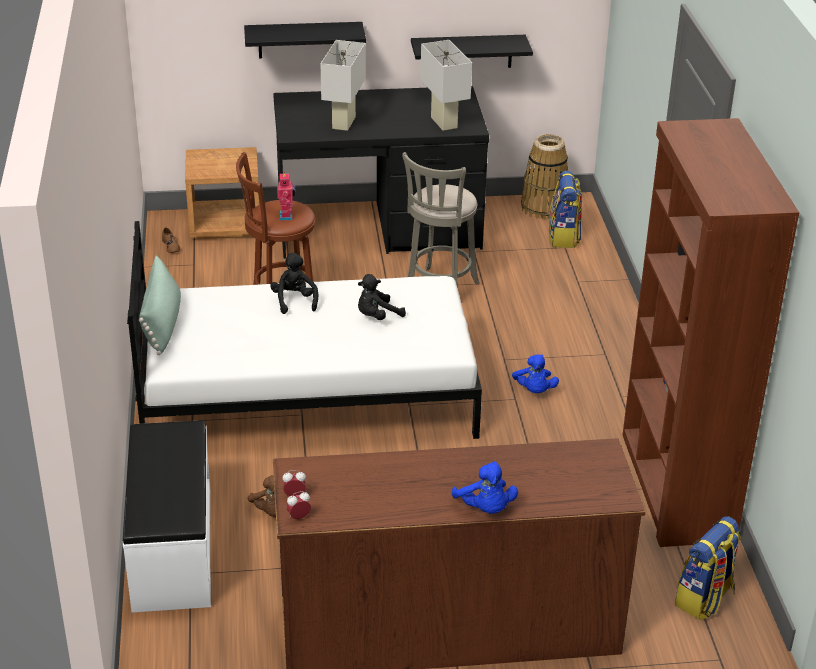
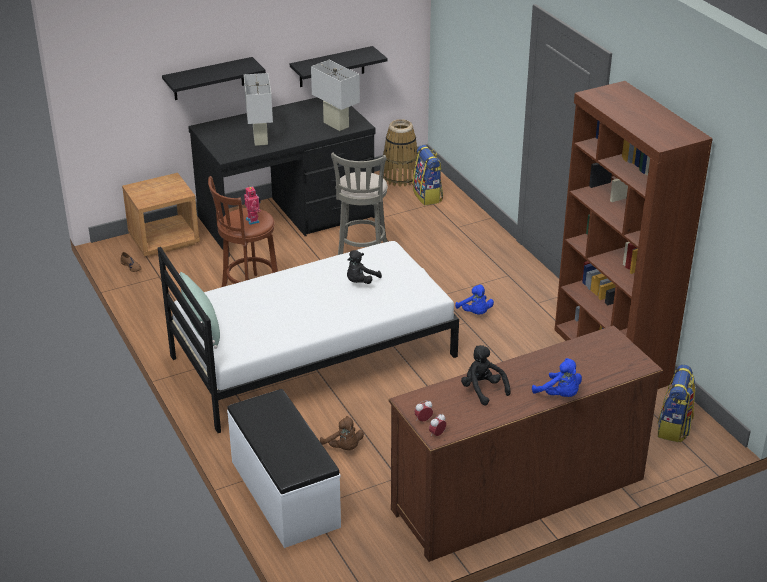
camera: 20 degrees left, 0 degrees up
black plush toy [270,253,318,314] -> black plush toy moved to [461,345,511,405]

